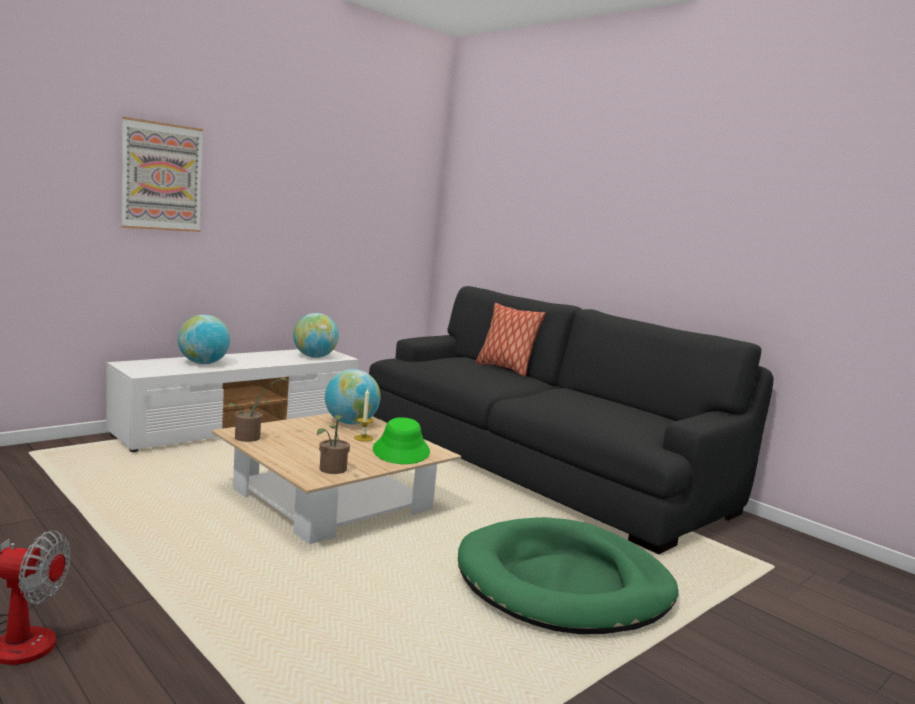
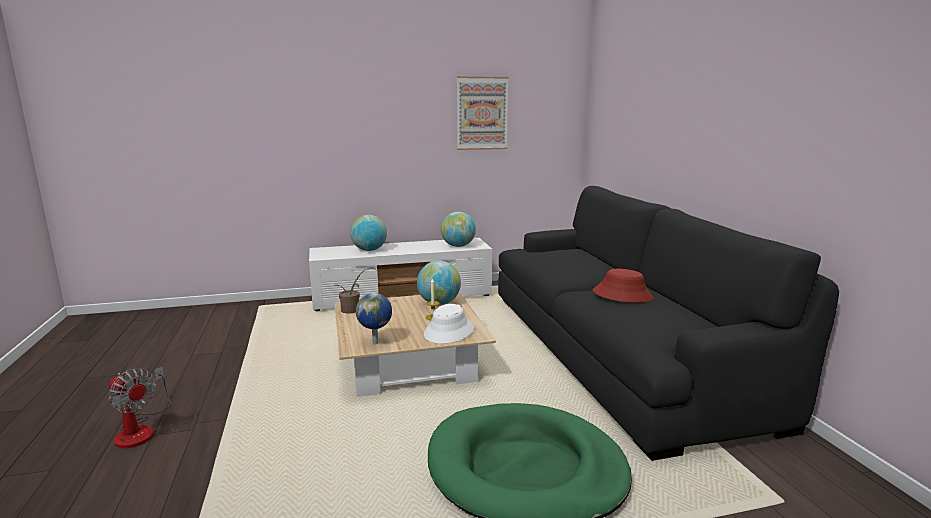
camera: 30 degrees right, 5 degrees up
picture [121,117,203,232] -> picture moved to [457,76,509,150]
potted plant [317,415,350,474] -> globe [356,293,392,344]
green hat [373,417,430,464] -> white hat [424,304,474,344]
pillow [476,303,546,376] -> none
none -> red hat [593,269,654,303]

